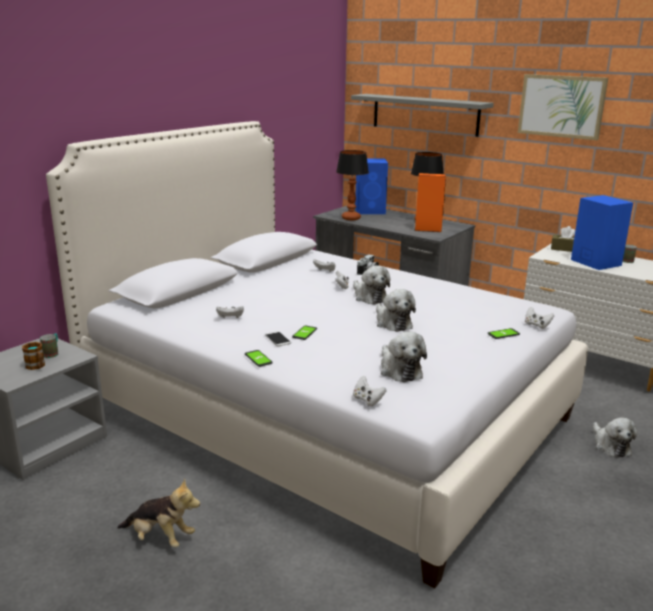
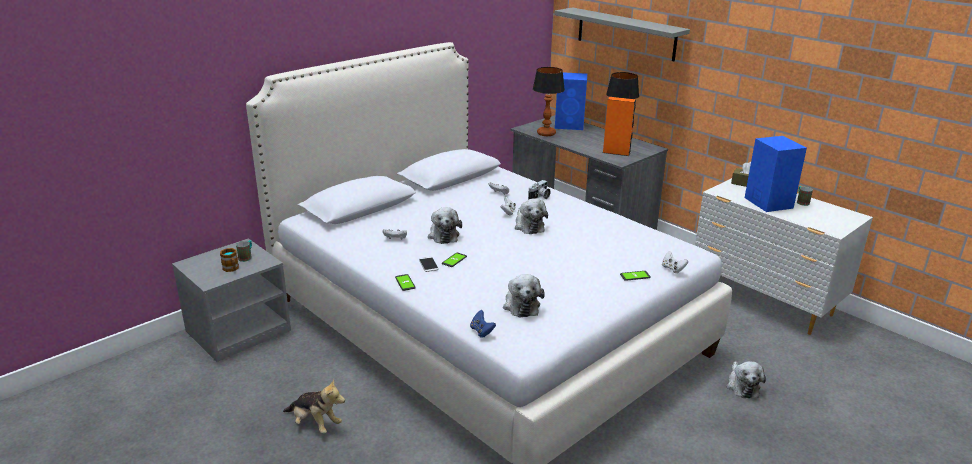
camera: 10 degrees right, 5 degrees up
white game controller [353,376,386,406] -> blue game controller [470,310,496,338]
plush toy [376,289,416,332] -> plush toy moved to [428,207,462,244]
picture [518,74,608,140] -> none

